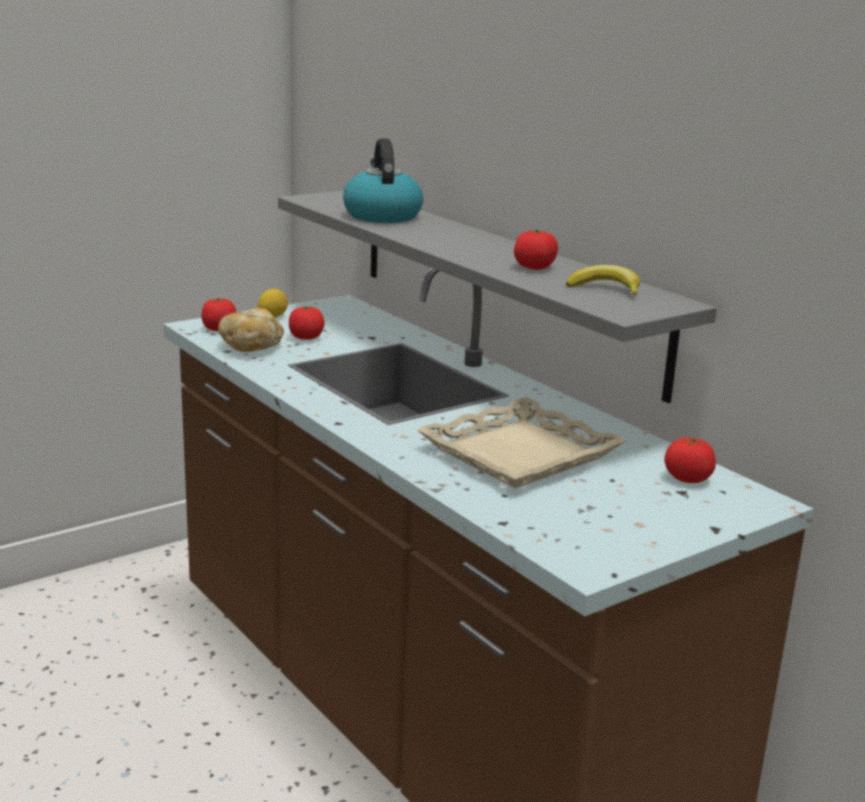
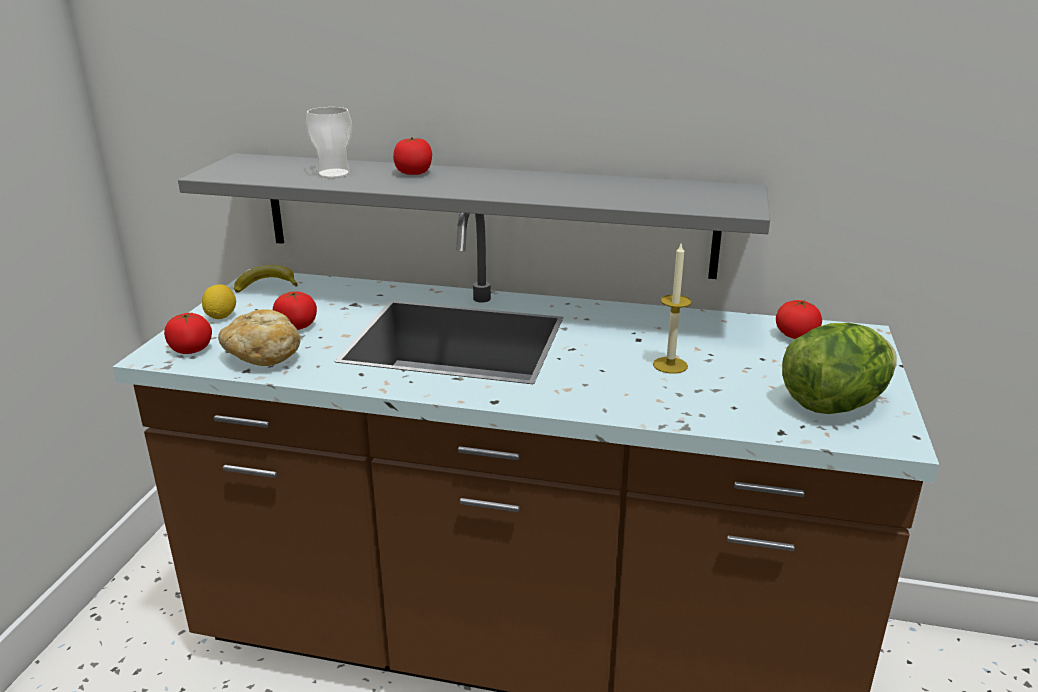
camera: 40 degrees left, 5 degrees up
kettle [343,139,423,223] -> cup [306,107,352,178]
beige tray [416,397,626,488] -> candle [653,244,692,374]
tomato [514,230,558,270] -> tomato moved to [393,137,432,175]
banana [566,265,640,296] -> banana moved to [234,265,298,293]
none -> lettuce [782,323,897,414]

